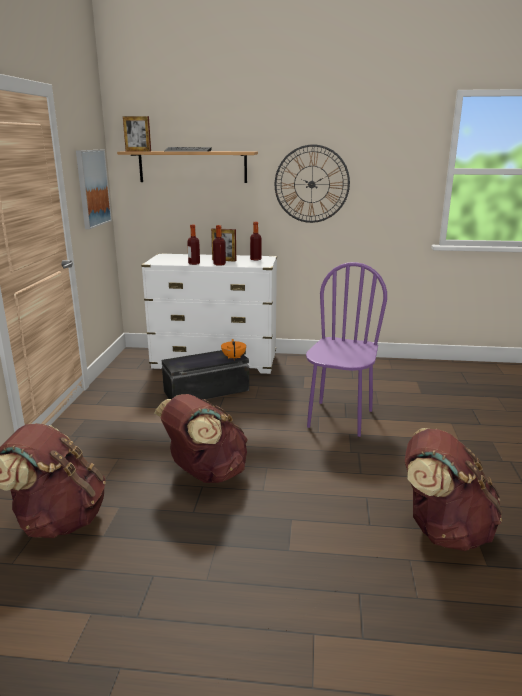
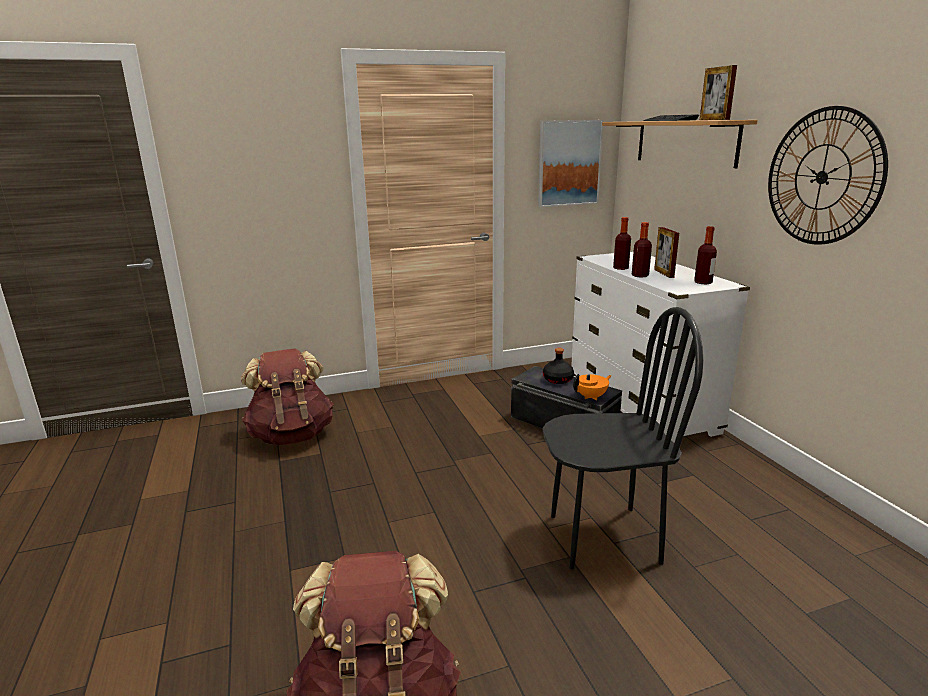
camera: 65 degrees right, 0 degrees up
picture frame [123,116,151,151] -> picture frame moved to [700,65,737,120]
brown backpack [154,394,248,483] -> none
purple chair [306,262,387,437] -> black chair [543,307,703,570]
none -> black bottle [543,348,574,384]

